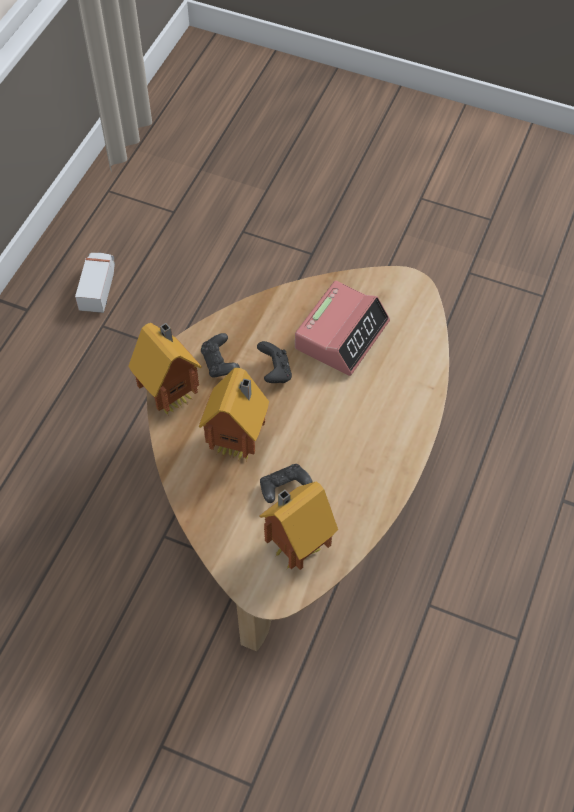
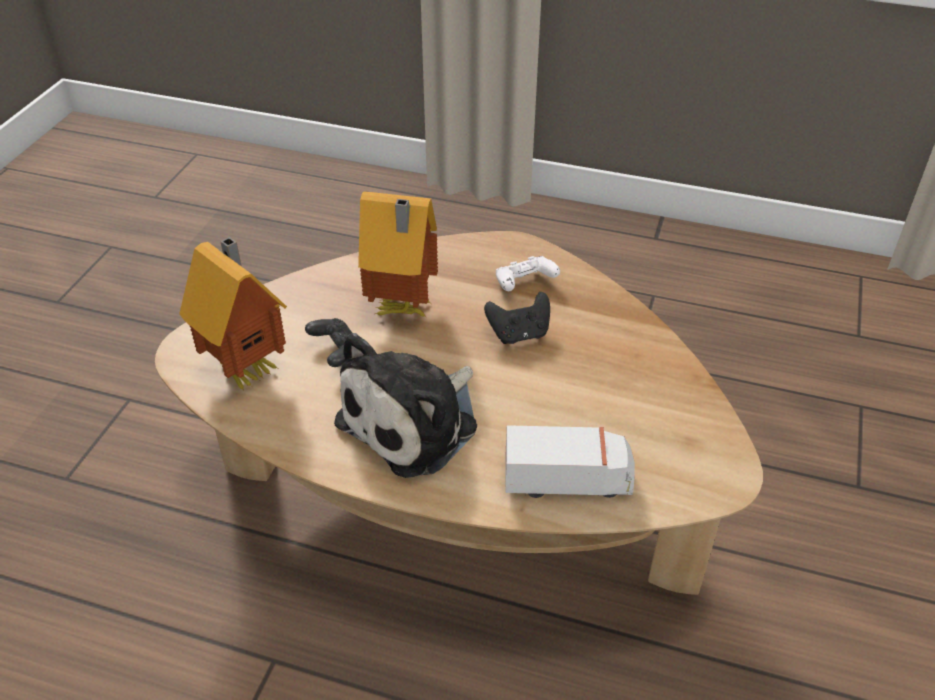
camera: 85 degrees right, 15 degrees down
toy truck [75,253,115,313] -> toy truck moved to [505,425,635,498]
toy house [128,323,202,416] -> none
black game controller [201,333,240,378] -> white game controller [496,256,560,291]
alarm clock [295,281,390,376] -> none
none -> plush toy [334,333,477,478]

